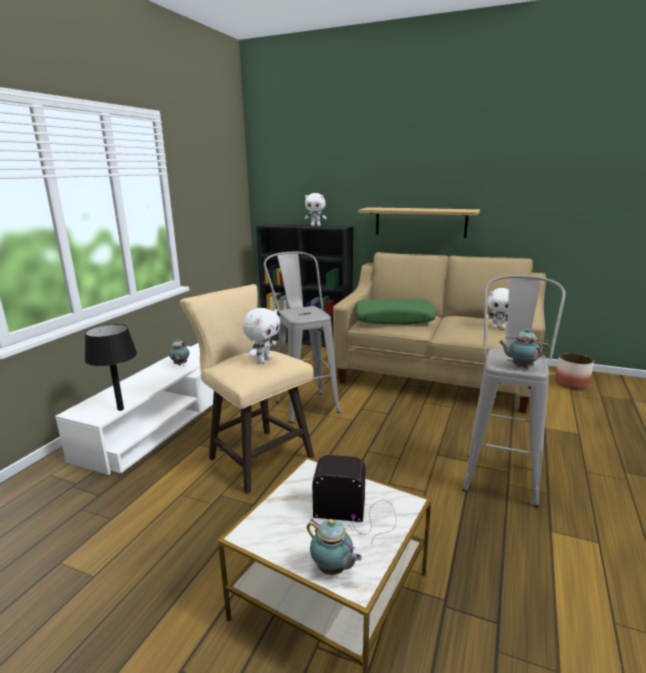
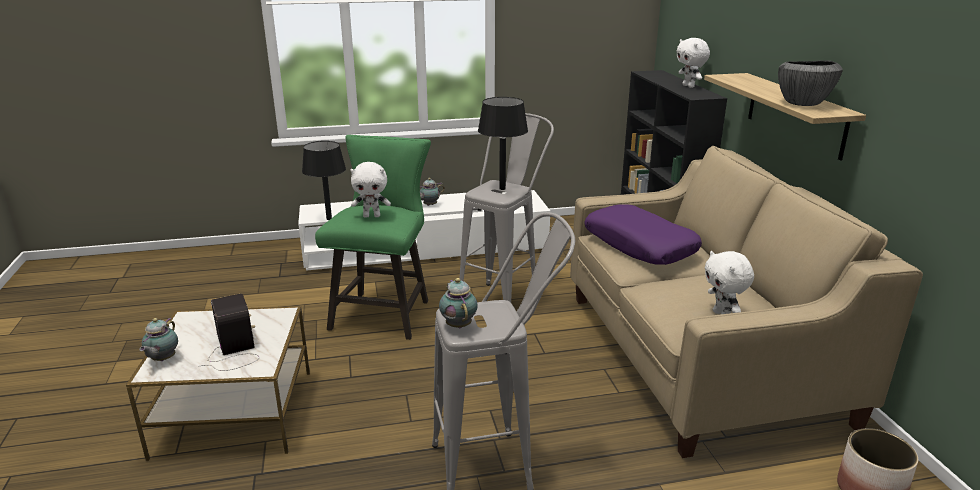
camera: 55 degrees right, 5 degrees up
beige stool [180,284,314,494] -> green stool [315,135,431,340]
green pillow [355,299,436,325] -> purple pillow [584,204,702,265]
none -> black table lamp [478,97,528,190]
none -> bowl [778,60,843,106]

